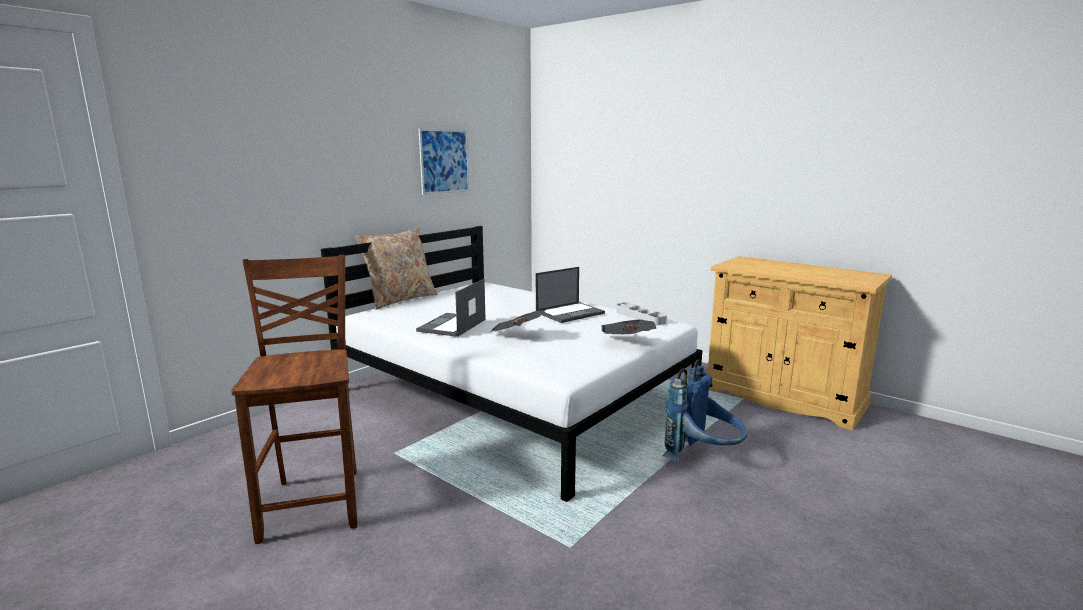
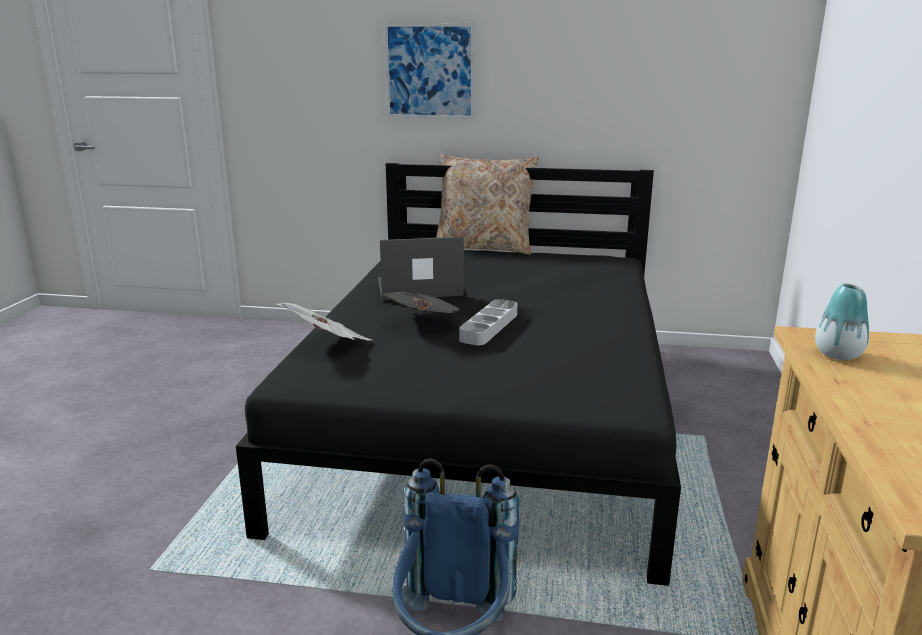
camera: 60 degrees right, 5 degrees up
brown chair [231,255,357,544] -> none
white bed [321,226,703,502] -> black bed [236,163,681,586]
picture [419,128,470,195] -> picture moved to [384,23,475,119]
laptop [536,267,605,323] -> none
newspaper [601,320,657,334] -> newspaper moved to [277,303,372,340]
grey tray [616,302,667,325] -> grey tray moved to [459,299,517,345]
none -> vase [815,284,869,360]

